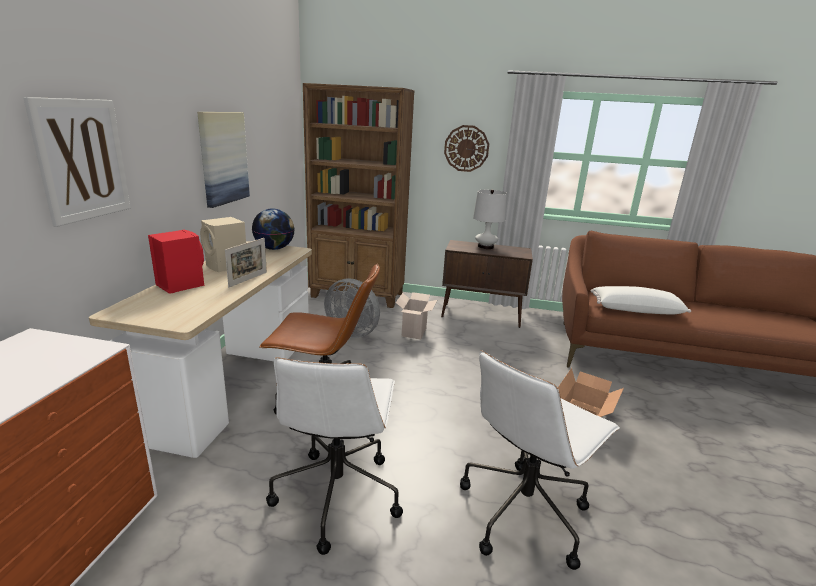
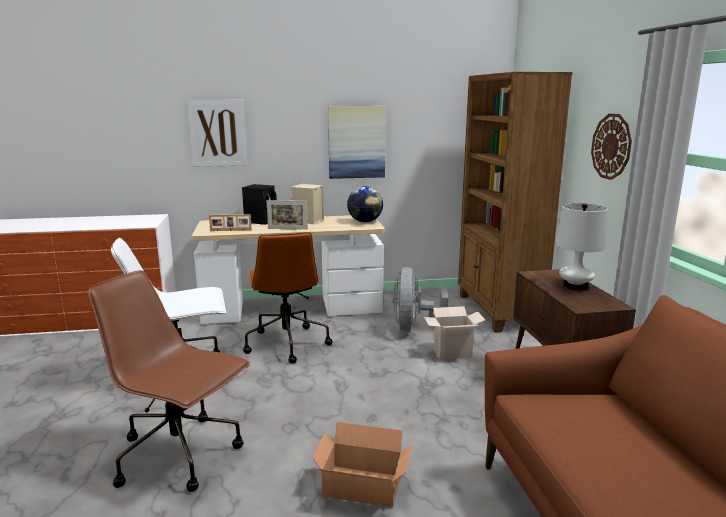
camera: 70 degrees right, 5 degrees down
red speaker [148,230,204,294] -> black speaker [242,184,277,225]
white office chair [460,350,620,570] -> brown office chair [88,270,250,492]
white pillow [591,286,691,314] -> none
none -> picture frame [209,214,252,231]

